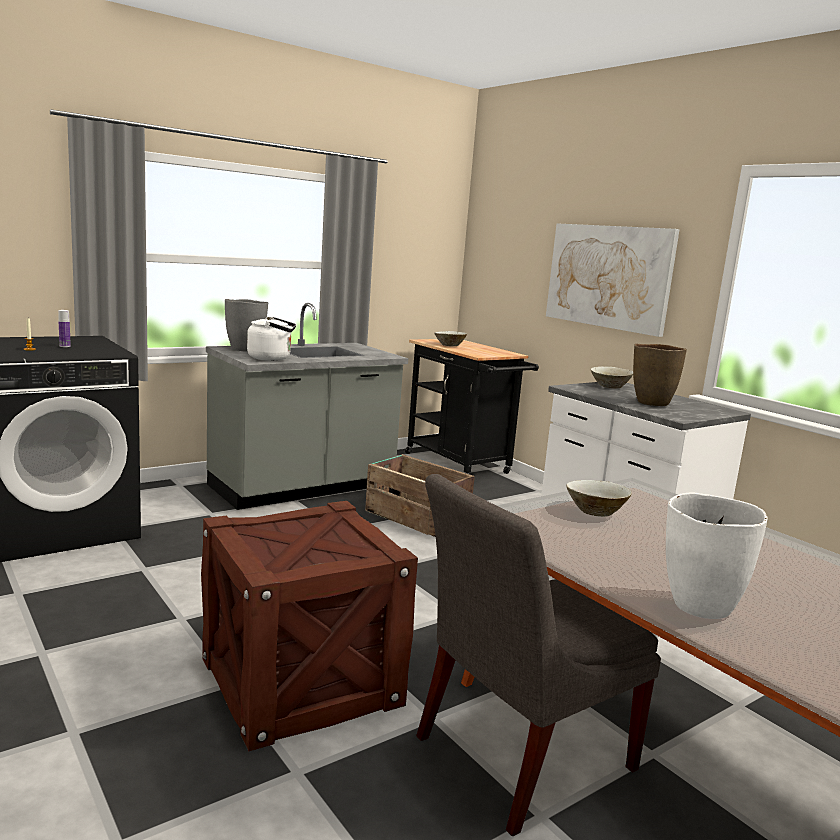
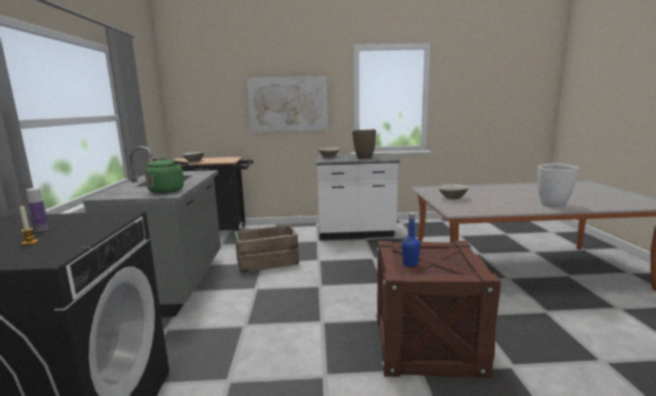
camera: 55 degrees left, 0 degrees up
grey vase [225,299,268,352] -> none
white kettle [247,316,296,361] -> green kettle [145,158,189,194]
grey chair [416,474,661,836] -> none
none -> blue bottle [402,213,421,267]

